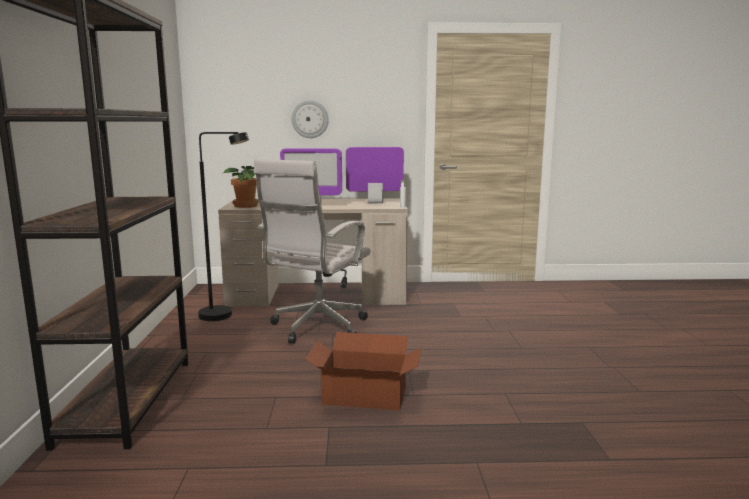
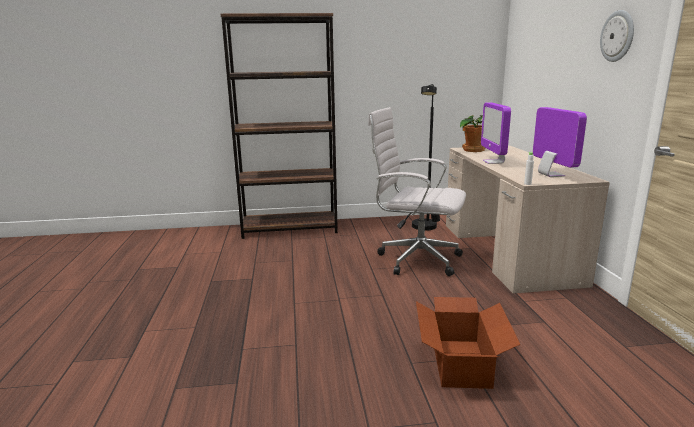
camera: 85 degrees right, 5 degrees up
wall clock [291,100,329,138] -> wall clock moved to [600,10,634,62]
cardboard box [305,332,421,411] -> cardboard box moved to [416,297,521,389]

